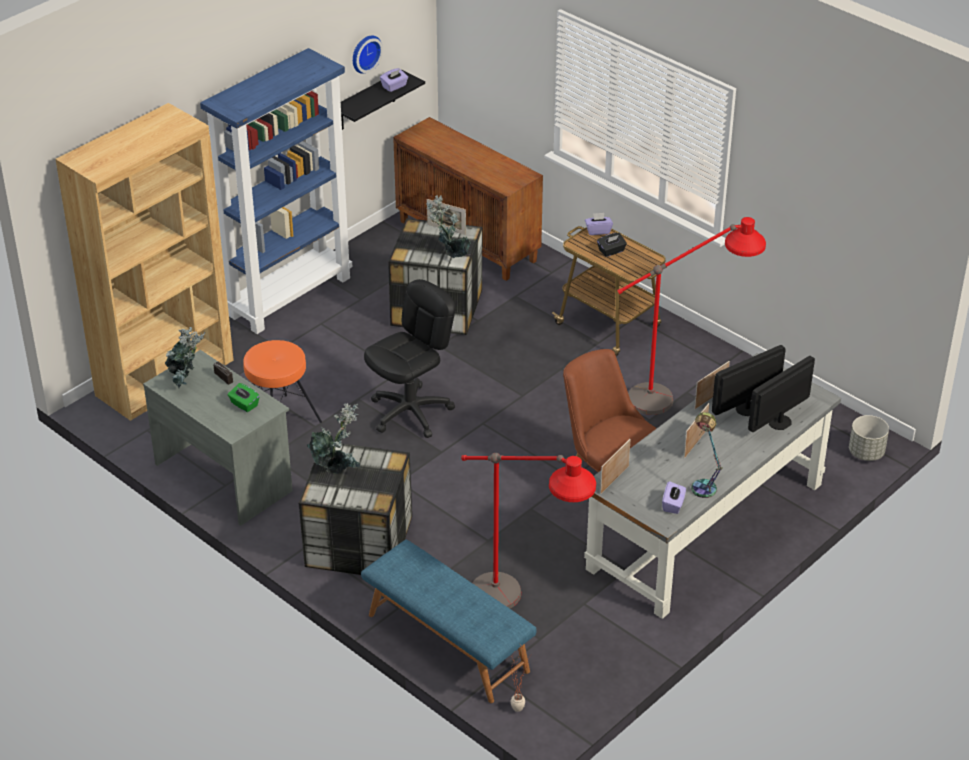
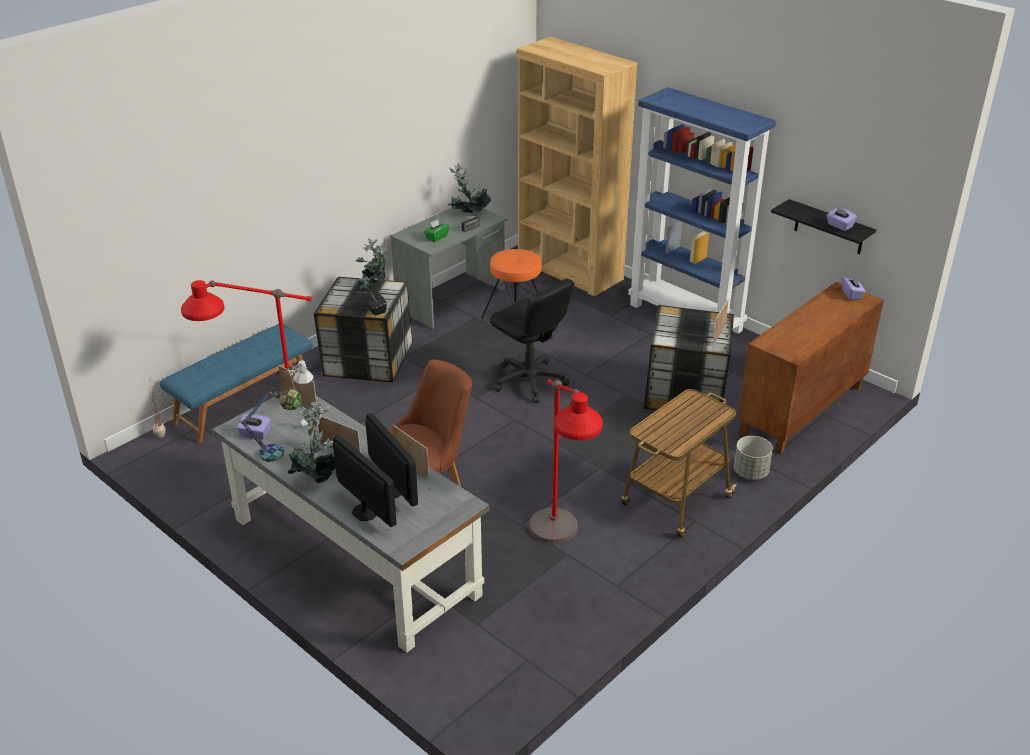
camera: 90 degrees right, 5 degrees down
wall clock [353,35,383,74] -> none
potted plant [427,195,471,258] -> potted plant moved to [288,397,336,483]
purple tissue box [585,213,613,235] -> purple tissue box moved to [842,275,866,300]
black tissue box [597,233,627,257] -> black tissue box moved to [364,292,387,315]
grey planter [849,415,889,461] -> grey planter moved to [734,436,773,480]
none -> grey table lamp [285,359,314,426]

